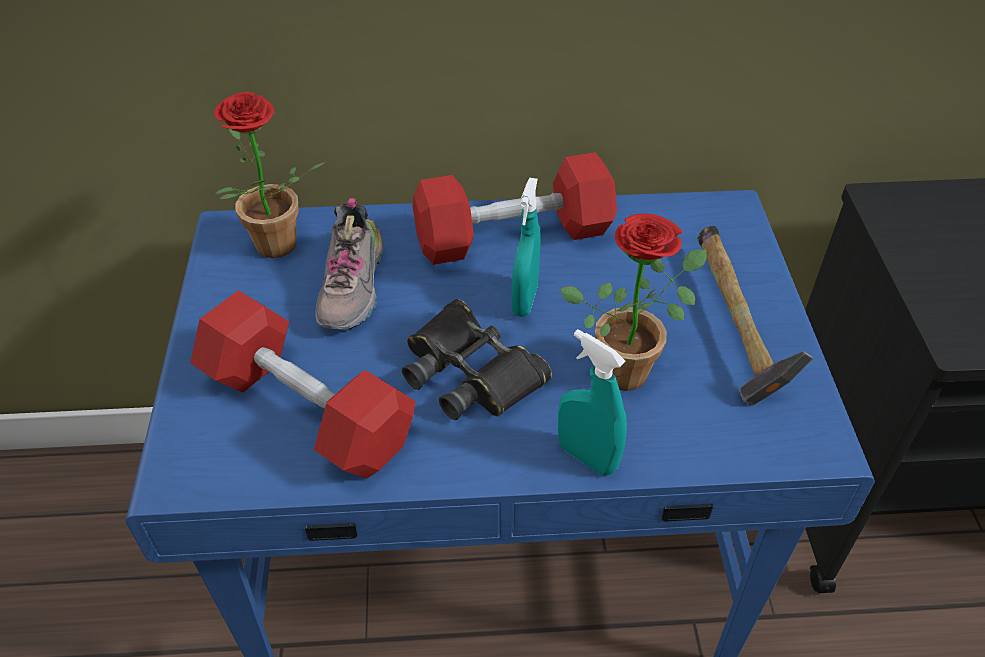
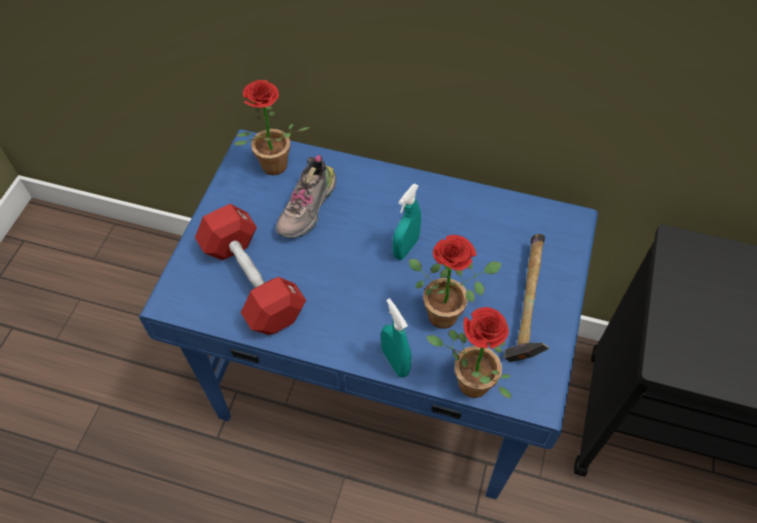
camera: 20 degrees right, 10 degrees up
black binoculars [402,299,552,420] -> none
red dumbbell [412,152,617,265] -> none
none -> potted plant [426,307,511,399]

